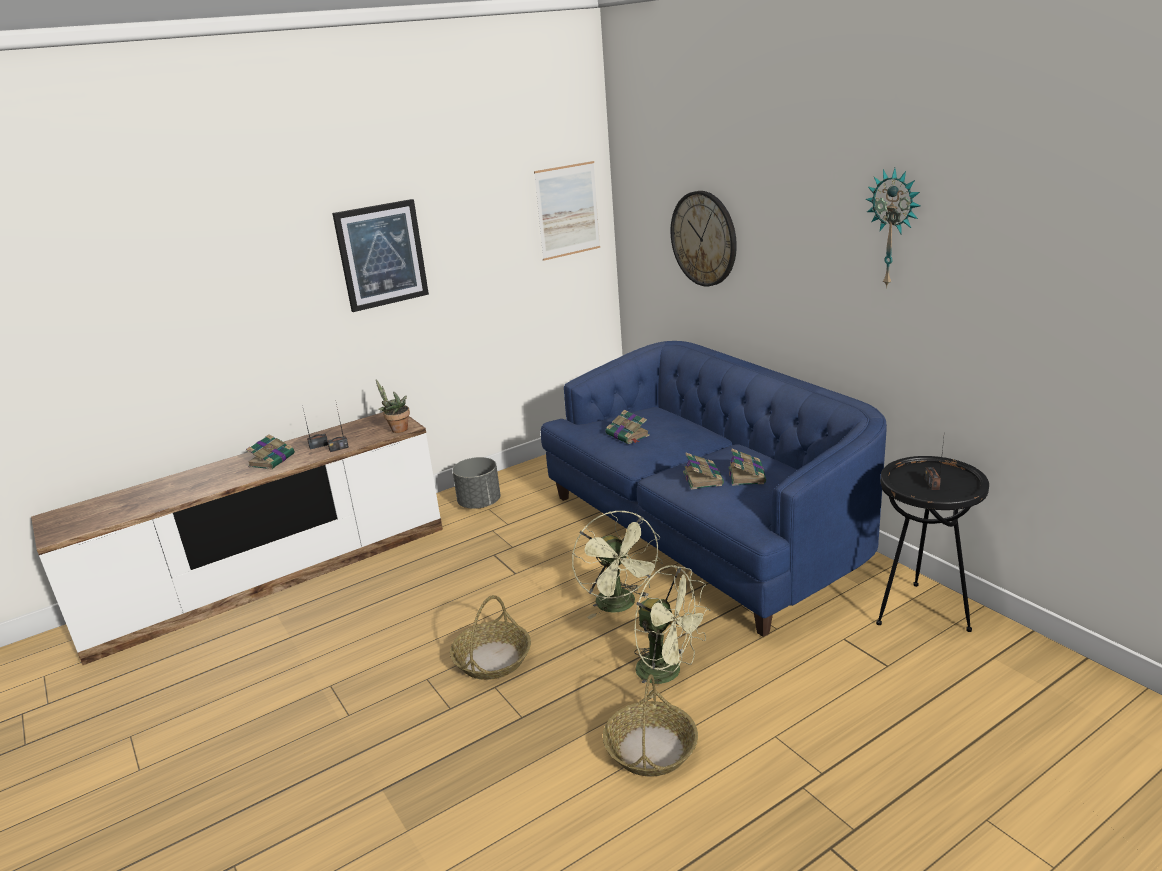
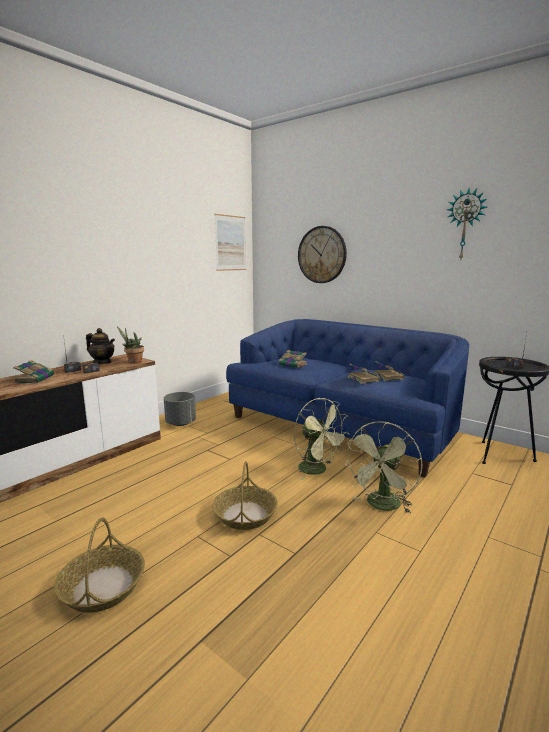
camera: 20 degrees left, 10 degrees down
picture [332,199,429,312] -> none
basket [603,674,698,777] -> basket moved to [54,518,145,613]
green fan [634,565,711,698] -> green fan turned 105 degrees clockwise [344,421,422,514]
none -> teapot [86,328,115,364]

